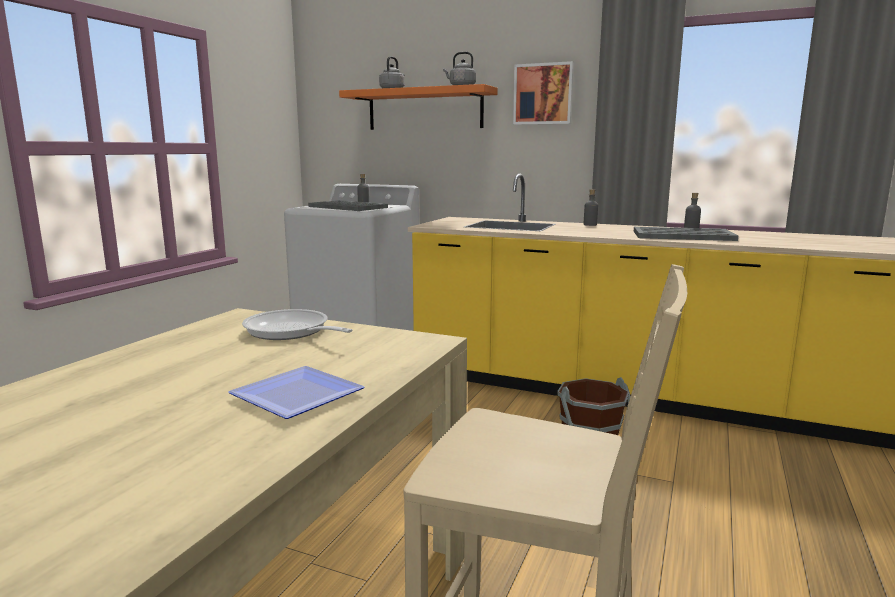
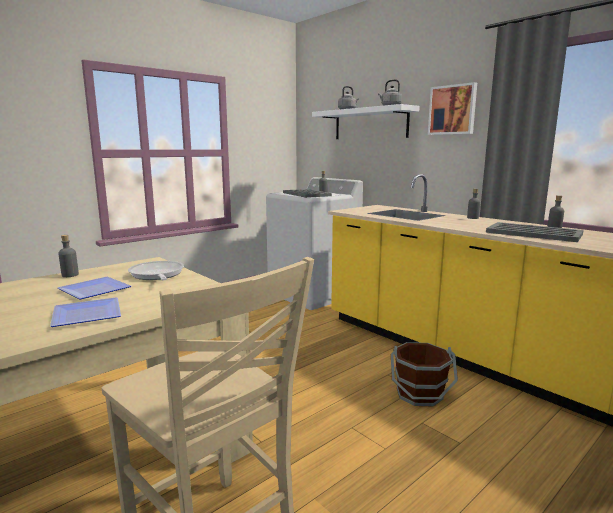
camera: 25 degrees right, 0 degrees up
orange shelf [339,84,498,130] -> white shelf [312,104,420,139]
none -> grey bottle [58,235,79,277]
none -> plate [58,277,131,299]

